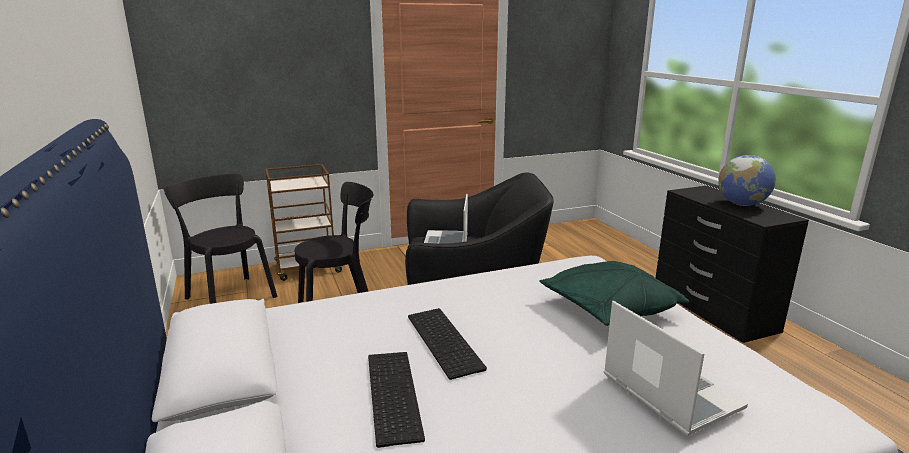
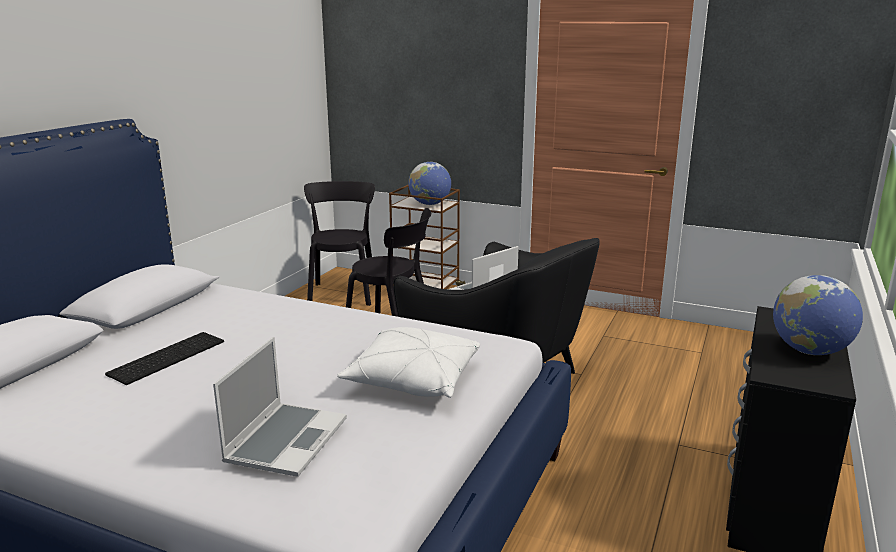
camera: 45 degrees right, 0 degrees up
keyboard [408,308,487,380] -> none
green pillow [539,261,689,326] -> white pillow [337,327,480,398]
none -> globe [408,162,451,205]

